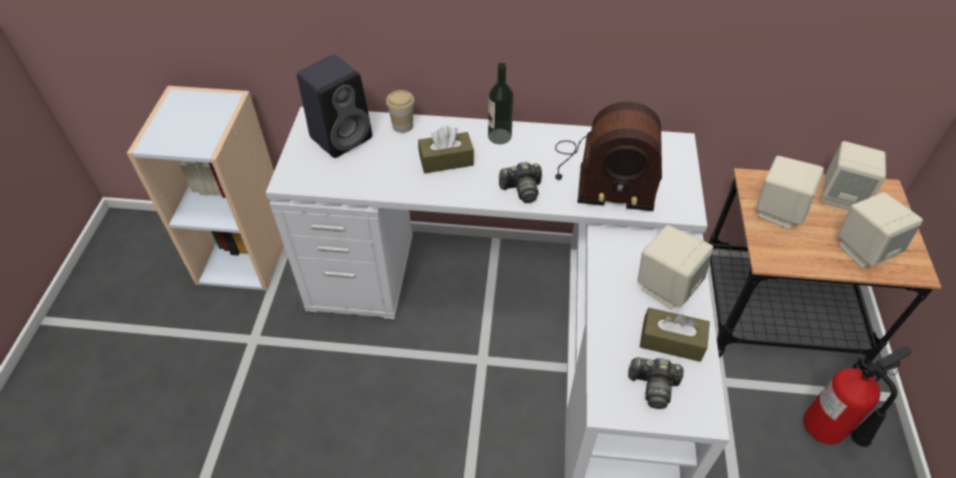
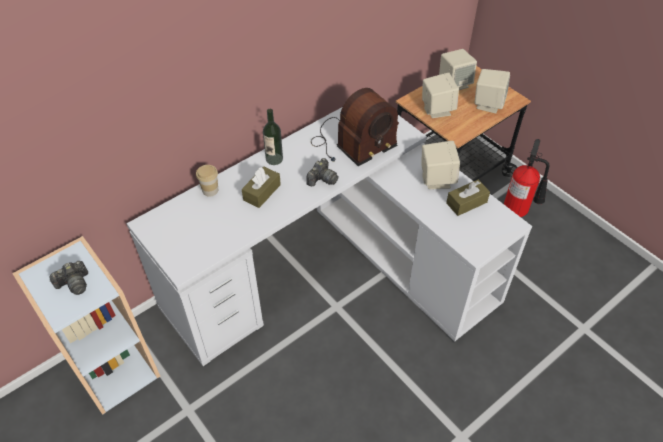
camera: 45 degrees left, 0 degrees up
black speaker [297,55,372,158] -> none
camera [628,357,683,409] -> camera moved to [49,261,88,295]

